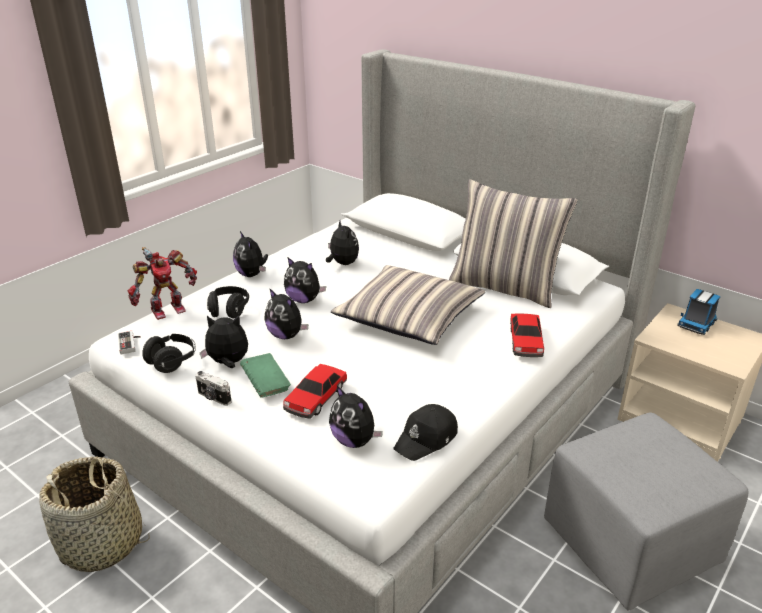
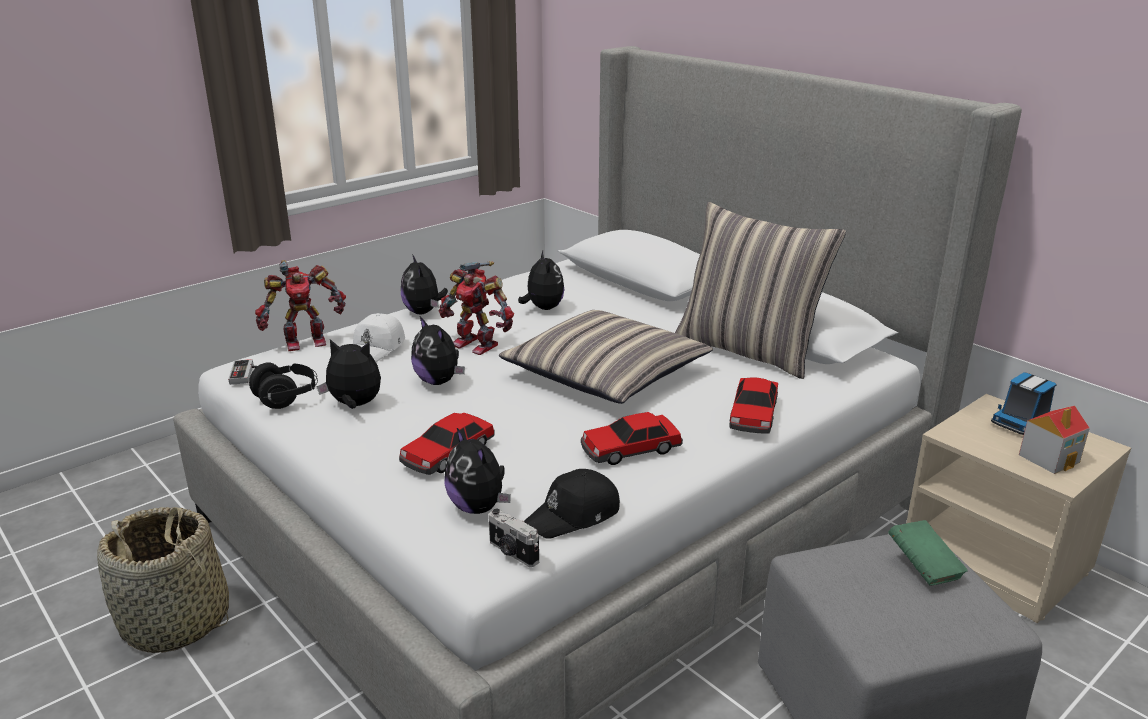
camera: 10 degrees right, 5 degrees down
camera [195,371,232,406] -> camera moved to [488,508,539,567]
black headphones [207,286,249,319] -> white cap [353,313,405,362]
green book [240,353,291,398] -> green book moved to [888,520,968,586]
plush toy [284,257,326,303] -> toy robot [439,261,514,355]
none -> toy car [581,412,683,465]
none -> toy house [1019,406,1090,474]

